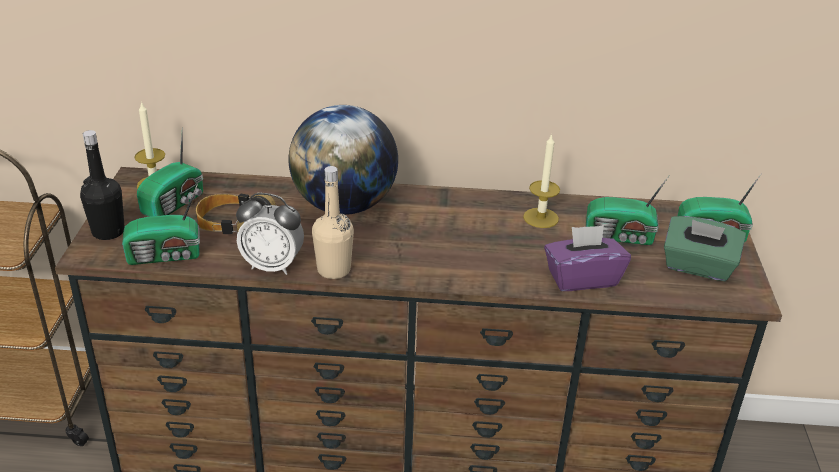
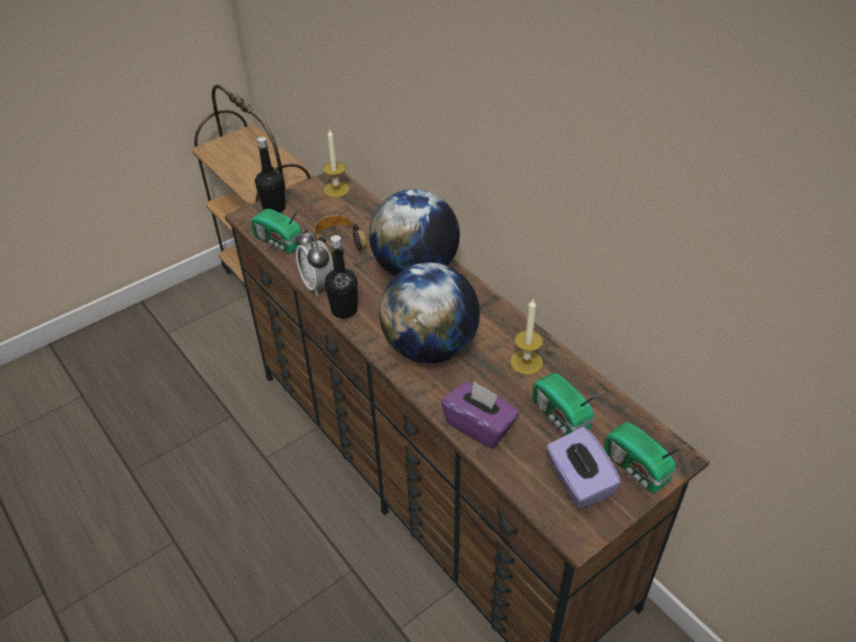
camera: 50 degrees right, 10 degrees up
radio [137,127,203,217] -> none
beige bottle [312,166,354,279] -> black bottle [325,235,358,319]
green tissue box [664,216,746,281] -> purple tissue box [546,427,621,509]
none -> globe [379,263,480,363]

